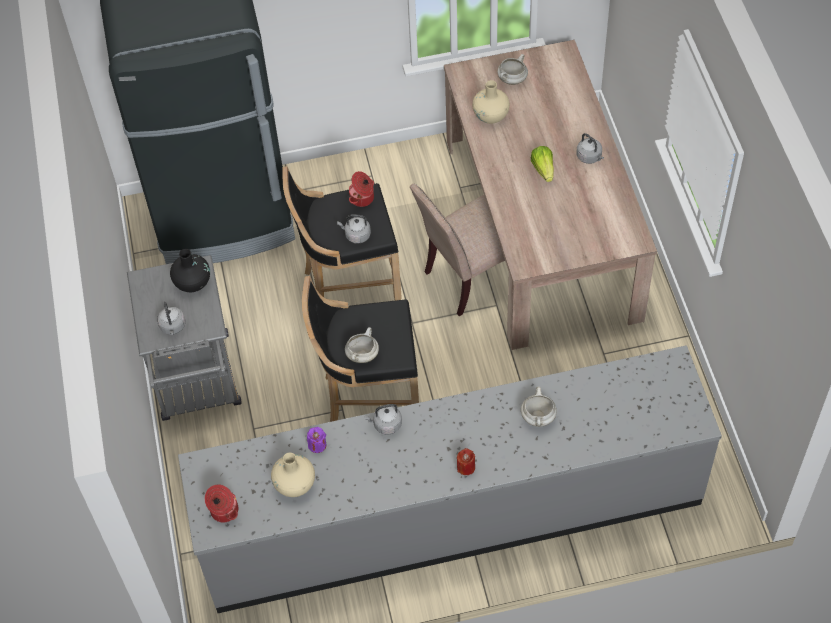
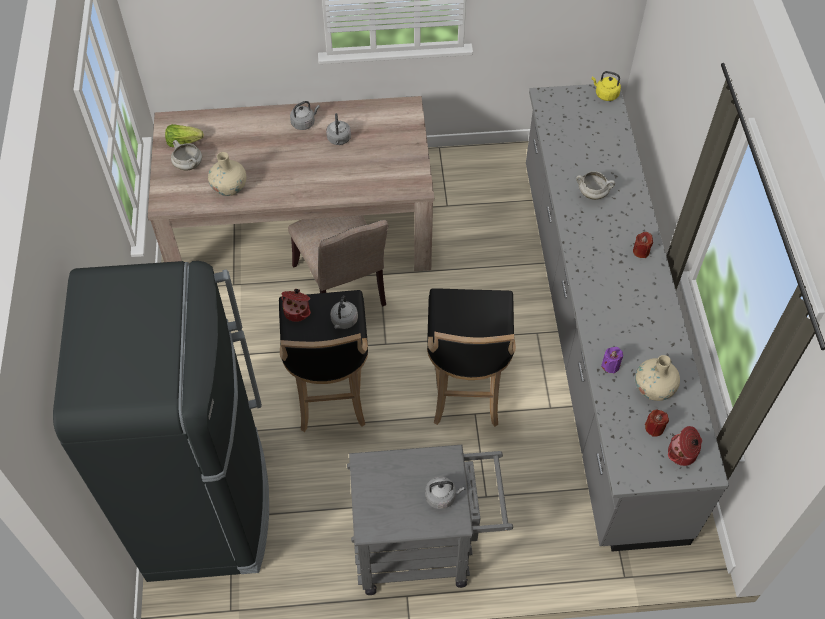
camera: 85 degrees left, 0 degrees up
black vase [170,249,210,292] -> none
white cooking pot [345,327,379,363] -> none
grey kettle [364,404,402,435] -> grey kettle moved to [326,113,351,145]
lettuce [531,146,554,182] -> lettuce moved to [165,124,204,147]
none -> yellow kettle [592,71,621,101]
none -> red candle [645,409,669,437]

